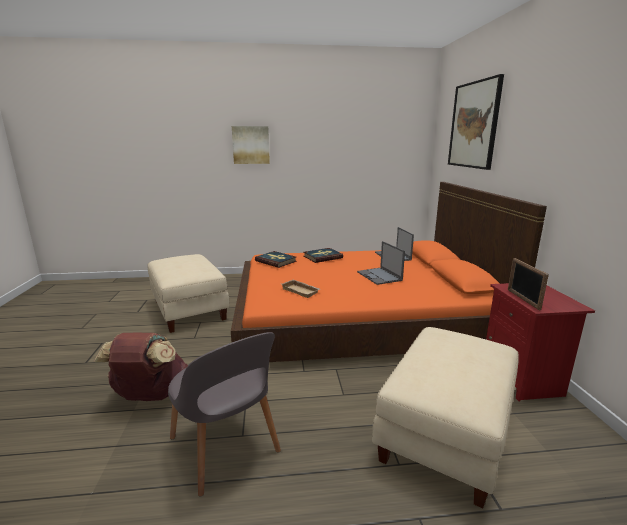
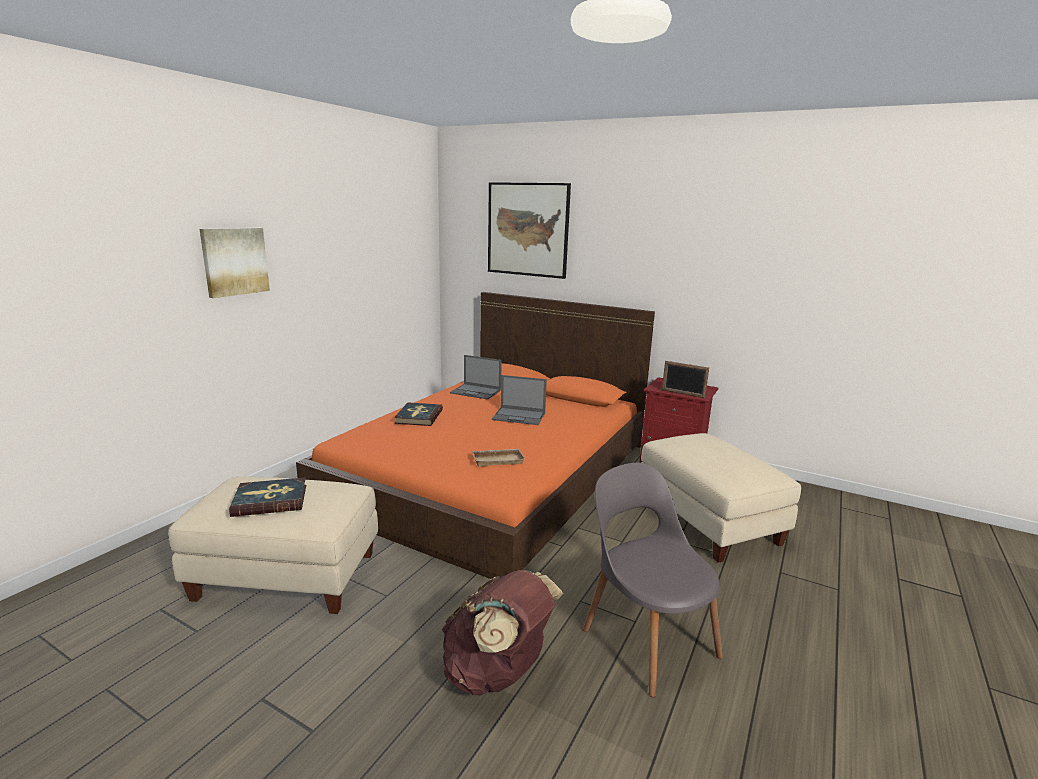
camera: 55 degrees left, 0 degrees up
grey chair [168,332,281,497] -> grey chair turned 120 degrees counterclockwise [583,463,723,697]
book [255,251,297,268] -> book moved to [229,477,306,517]

